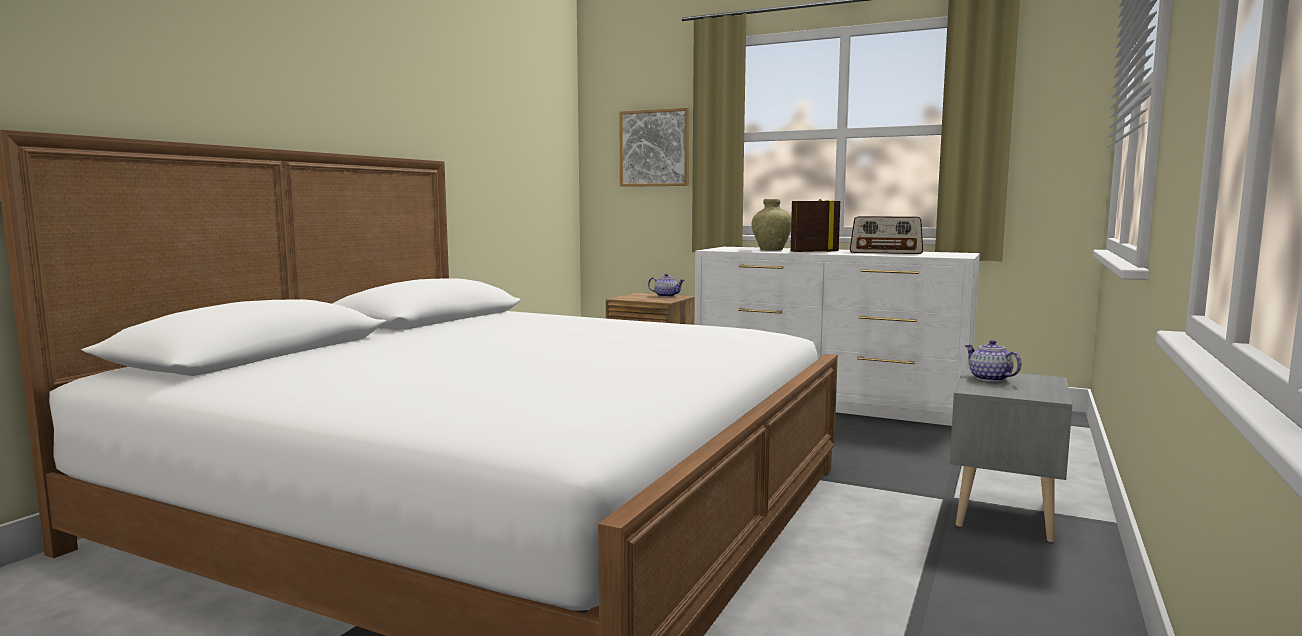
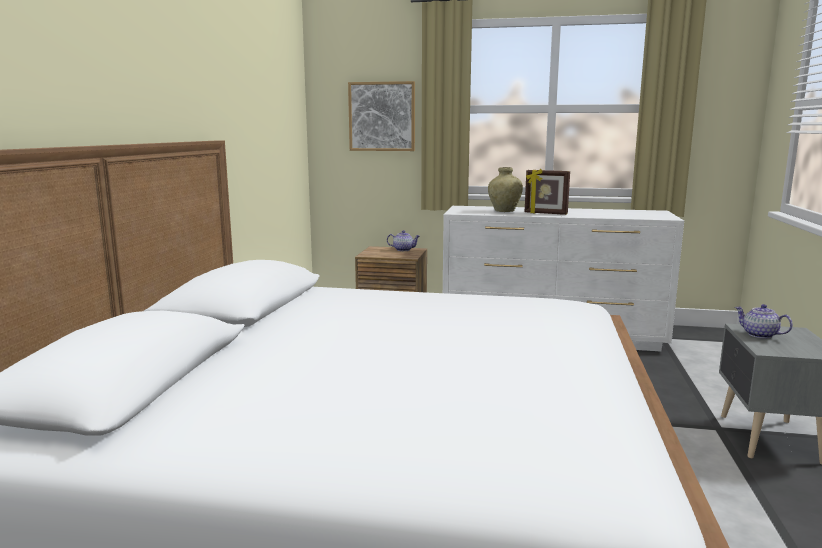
camera: 15 degrees left, 5 degrees up
picture frame [791,199,840,252] -> picture frame turned 120 degrees counterclockwise [525,169,570,215]
radio [850,216,923,254] -> none

